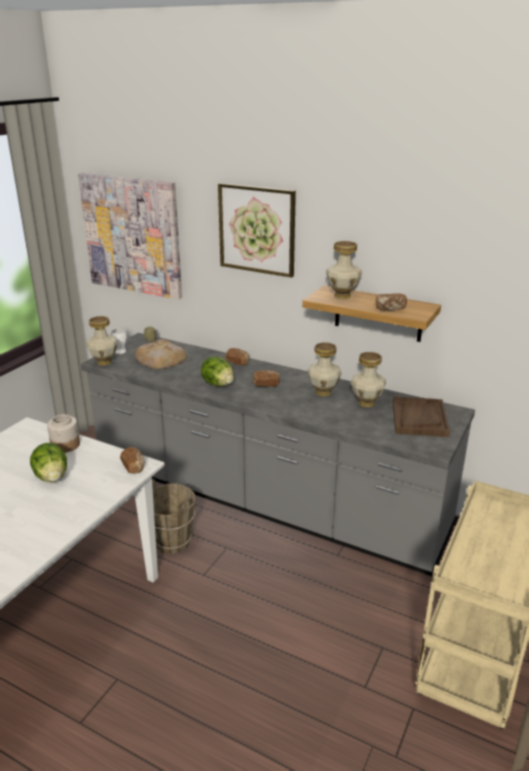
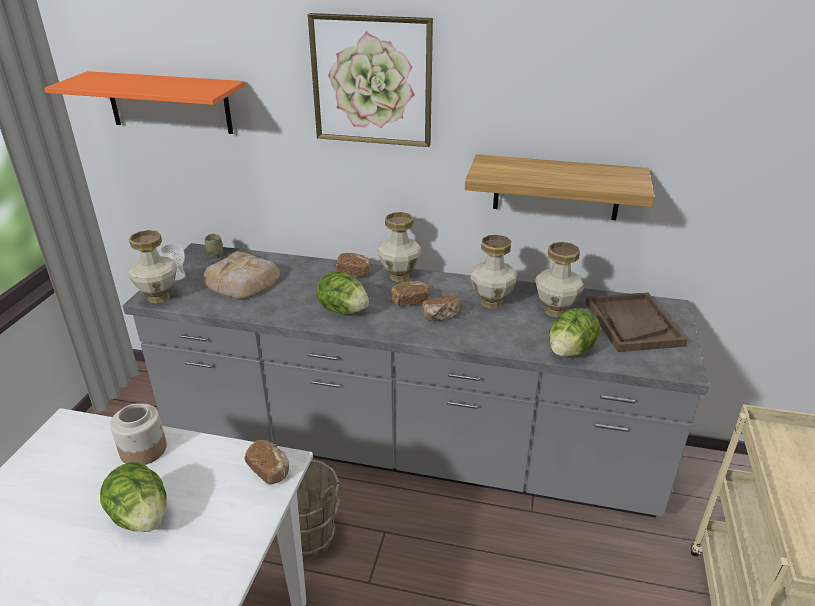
camera: 15 degrees left, 5 degrees up
picture [78,173,182,300] -> orange shelf [44,71,245,134]
vase [326,241,362,299] -> vase moved to [377,212,421,282]
bread [376,294,407,311] -> bread moved to [422,295,462,321]
none -> lettuce [549,308,600,357]

